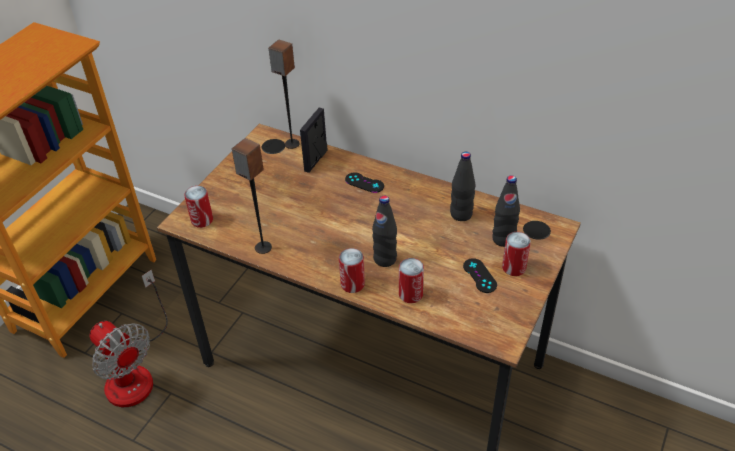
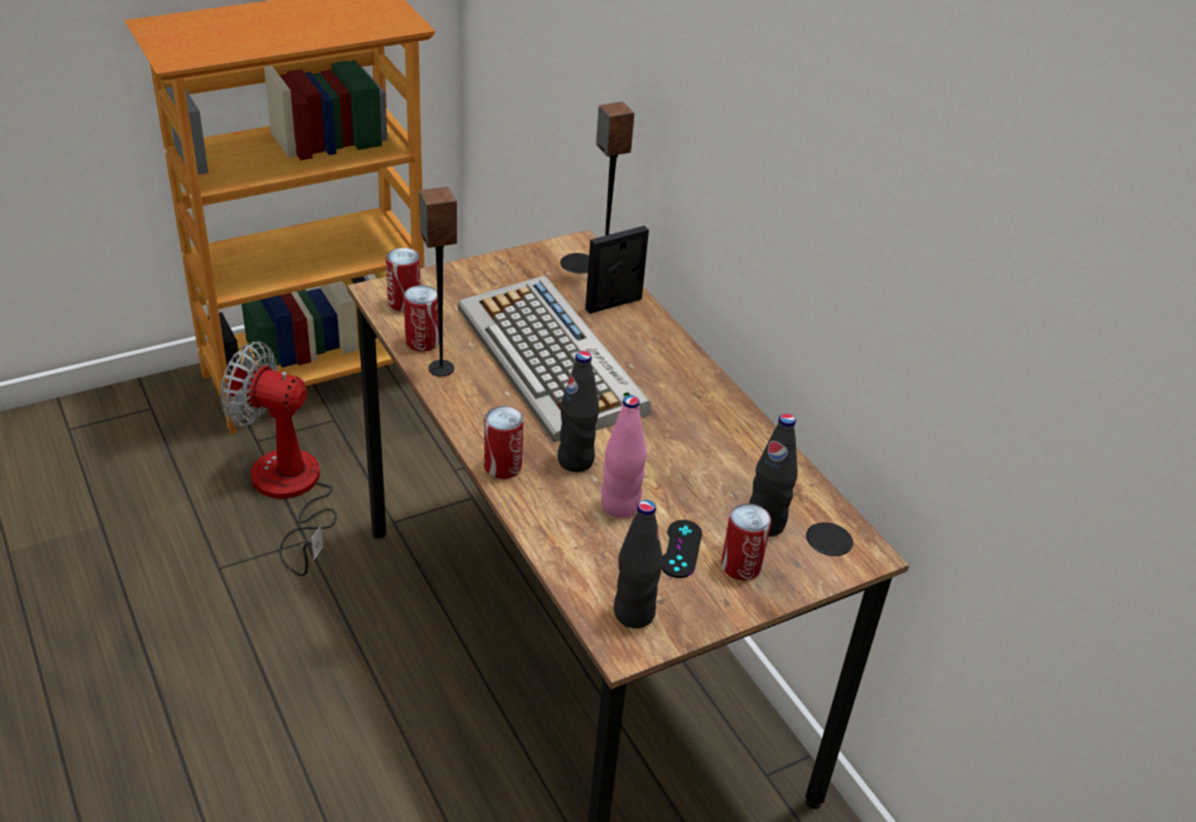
camera: 30 degrees right, 5 degrees down
fan [89,270,168,407] -> fan turned 120 degrees clockwise [221,342,337,576]
black game controller [345,172,384,193] -> none
can [399,258,424,303] -> can moved to [404,285,439,351]
black bottle [450,152,475,221] -> black bottle moved to [614,500,663,628]
none -> keyboard [458,276,651,442]
none -> pink bottle [601,395,646,518]

